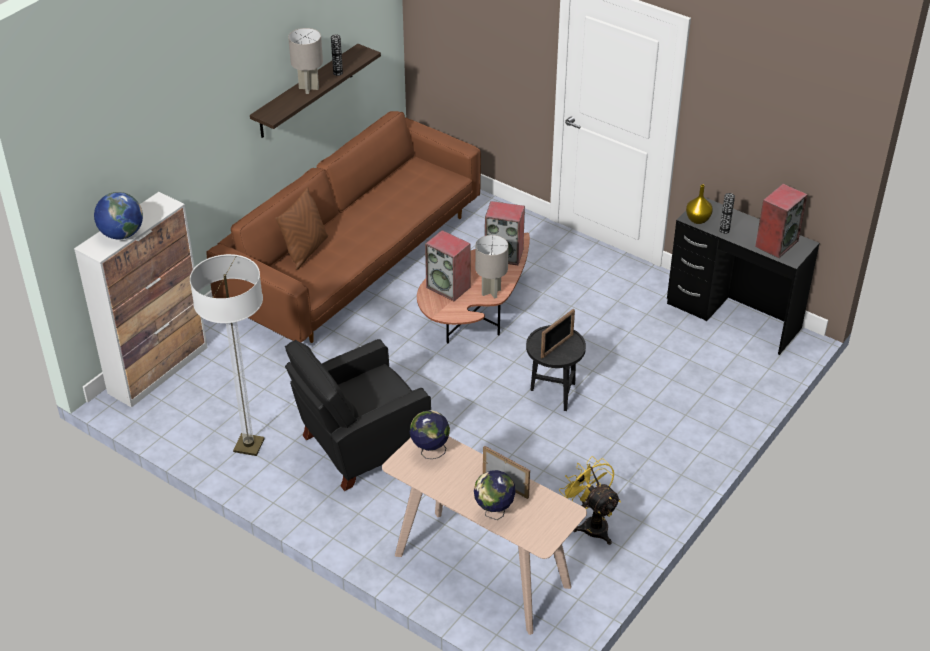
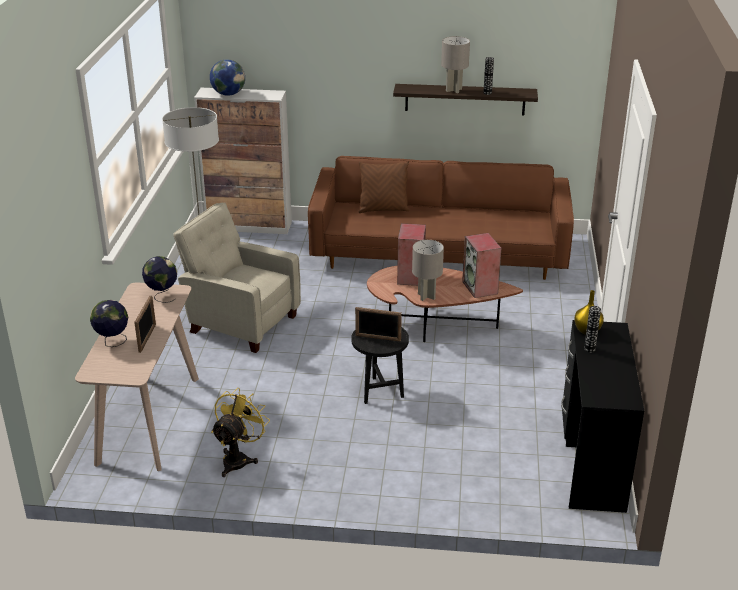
camera: 60 degrees right, 10 degrees down
black armchair [285,339,431,491] -> beige armchair [173,202,301,353]
speaker [755,184,808,258] -> none

